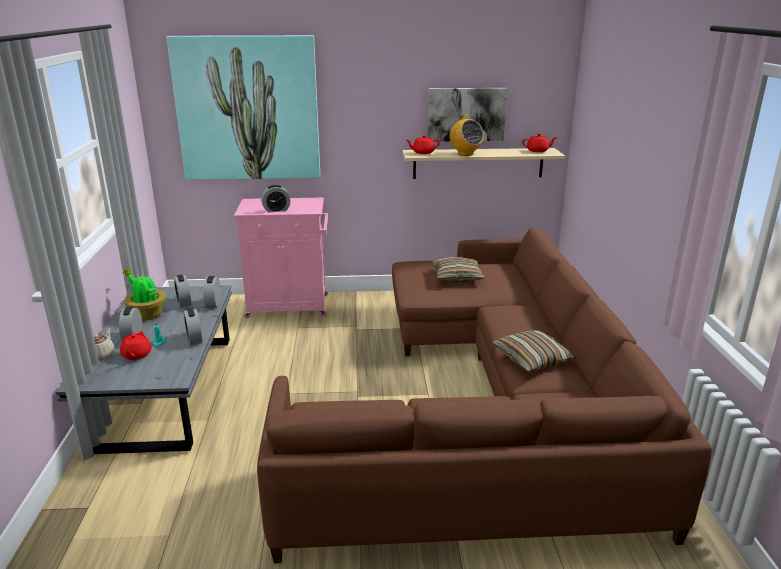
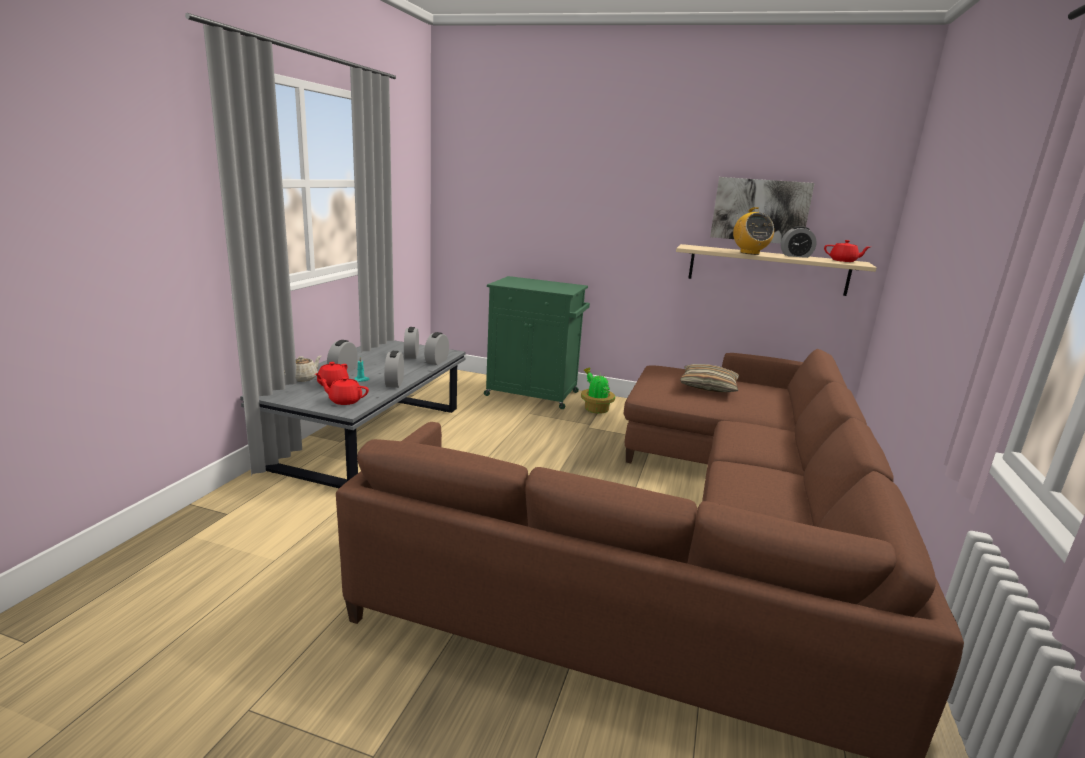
camera: 20 degrees right, 5 degrees down
potted plant [122,268,166,320] -> potted plant moved to [581,368,615,414]
picture [166,35,320,180] -> none
pink cabinet [234,197,328,319] -> green cabinet [484,276,590,409]
alarm clock [261,185,290,213] -> alarm clock moved to [781,226,817,258]
red teapot [406,135,440,154] -> red teapot moved to [319,377,369,405]
pillow [492,330,576,371] -> none

